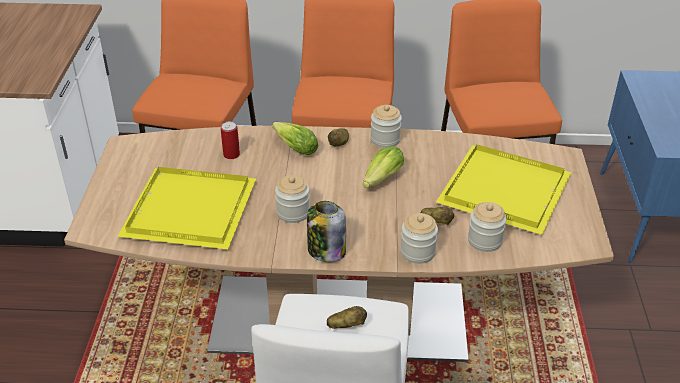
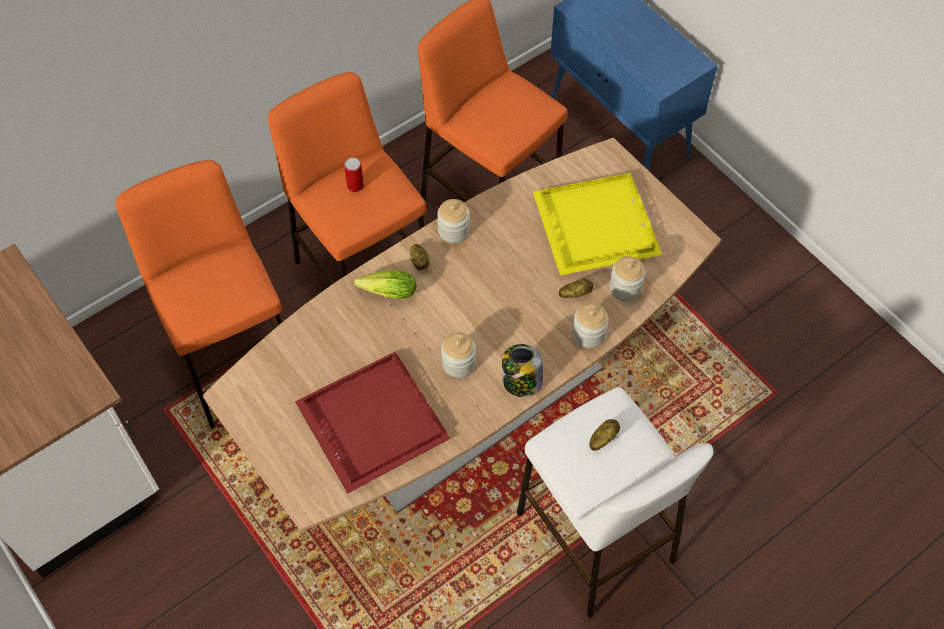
camera: 40 degrees left, 20 degrees up
yellow tray [117,167,256,249] -> red tray [295,351,451,494]
can [221,122,240,159] -> can moved to [344,158,364,192]
lettuce [363,146,404,188] -> none

